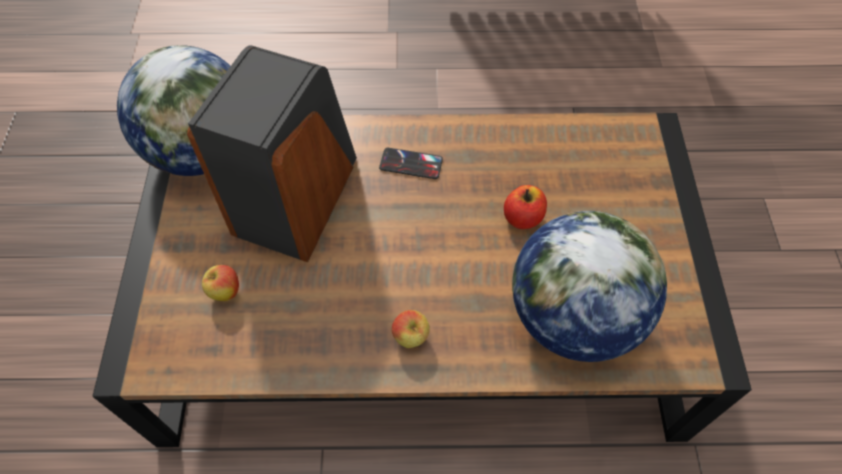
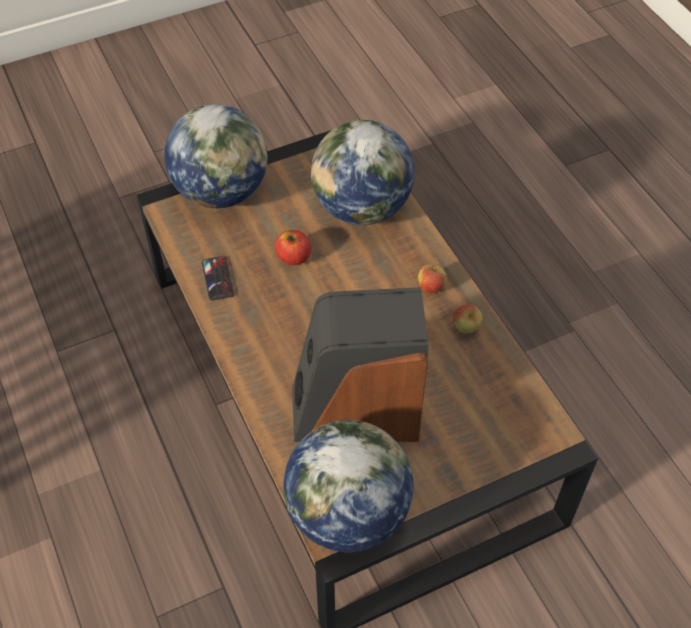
camera: 115 degrees left, 5 degrees down
apple [200,265,239,301] -> apple moved to [453,304,482,333]
phone [379,148,443,179] -> phone moved to [202,256,234,301]
none -> globe [164,104,268,208]

